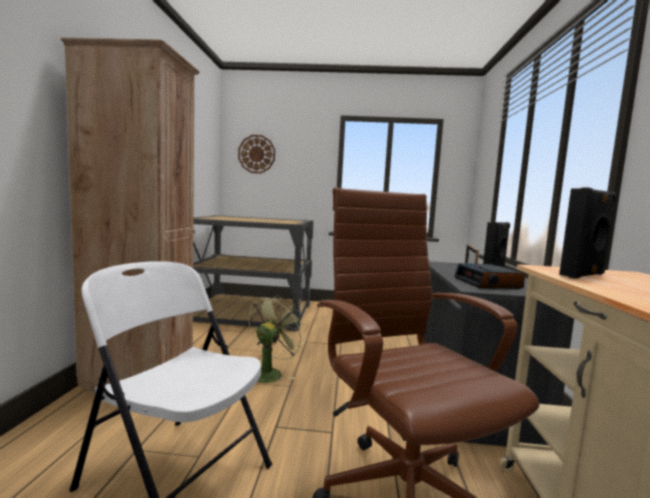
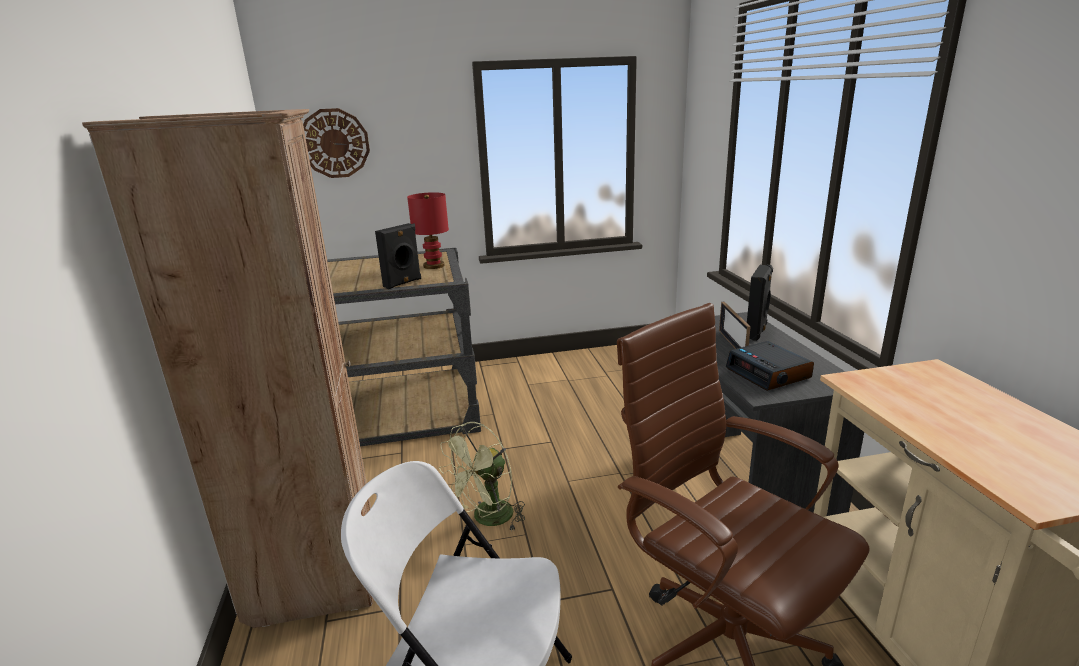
camera: 15 degrees left, 15 degrees up
green fan [249,295,306,383] -> green fan turned 150 degrees counterclockwise [439,422,525,532]
black speaker [559,188,616,279] -> black speaker moved to [375,223,421,289]
none -> red table lamp [407,192,449,269]

